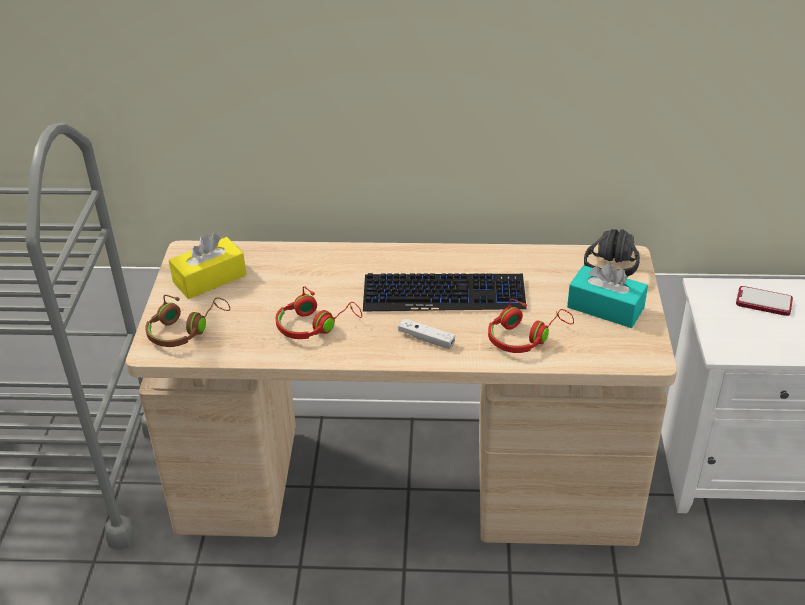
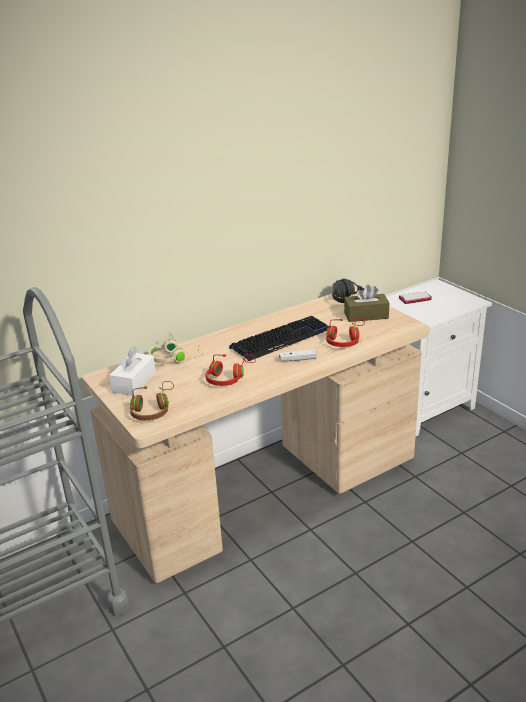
camera: 35 degrees left, 10 degrees down
yellow tissue box [169,233,247,299] -> white tissue box [109,346,156,396]
turquoise tissue box [567,262,648,328] -> brown tissue box [344,284,389,322]
none -> beige headphones [149,333,203,363]

